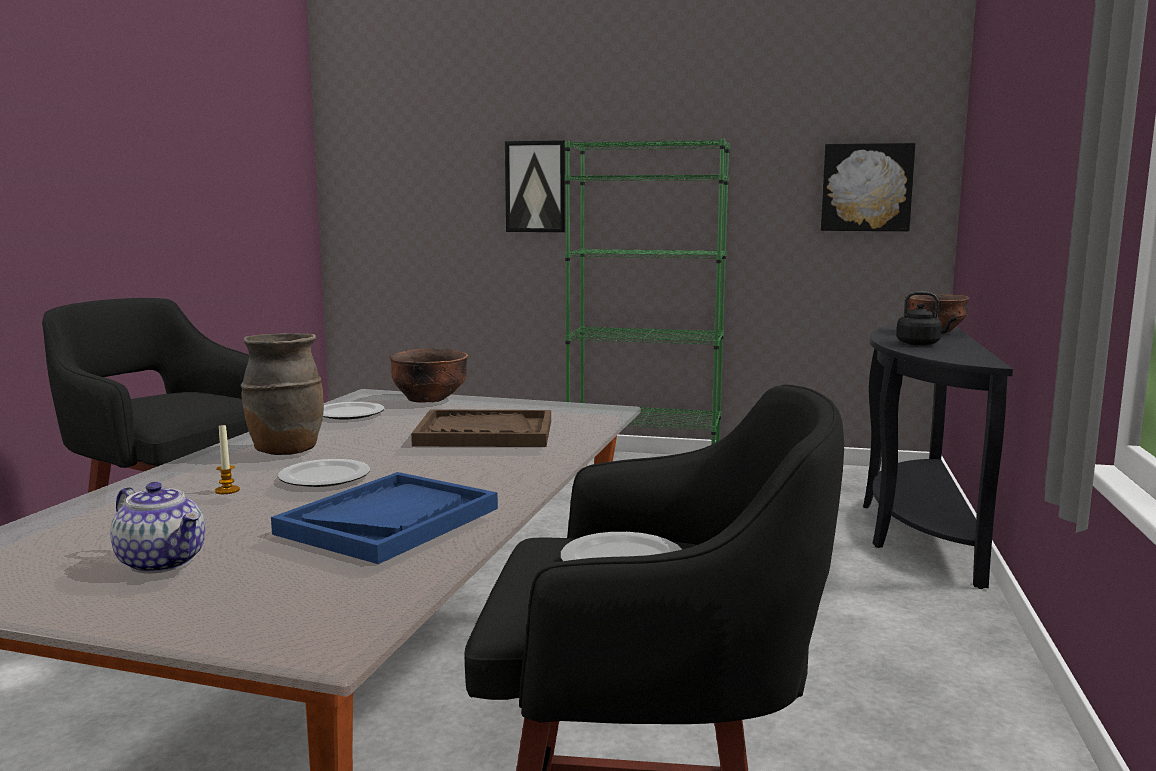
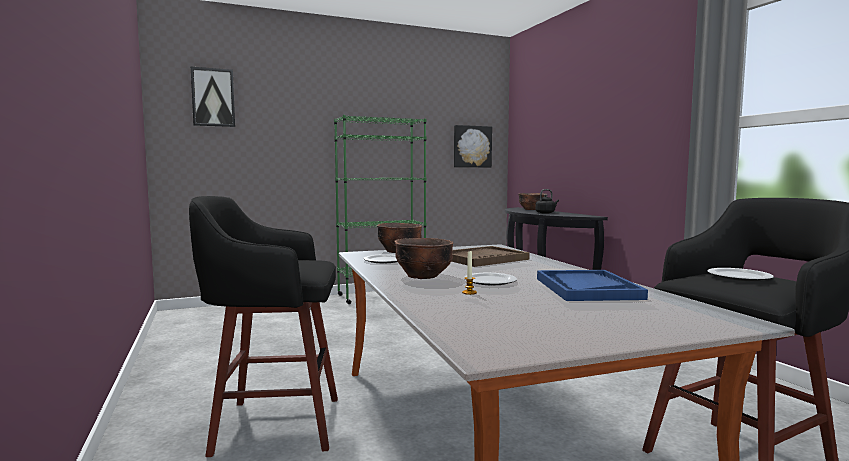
camera: 35 degrees left, 5 degrees down
teapot [110,482,205,574] -> none
brown vase [241,333,324,455] -> brown bowl [394,238,454,279]
picture [505,140,566,232] -> picture moved to [191,67,235,127]

